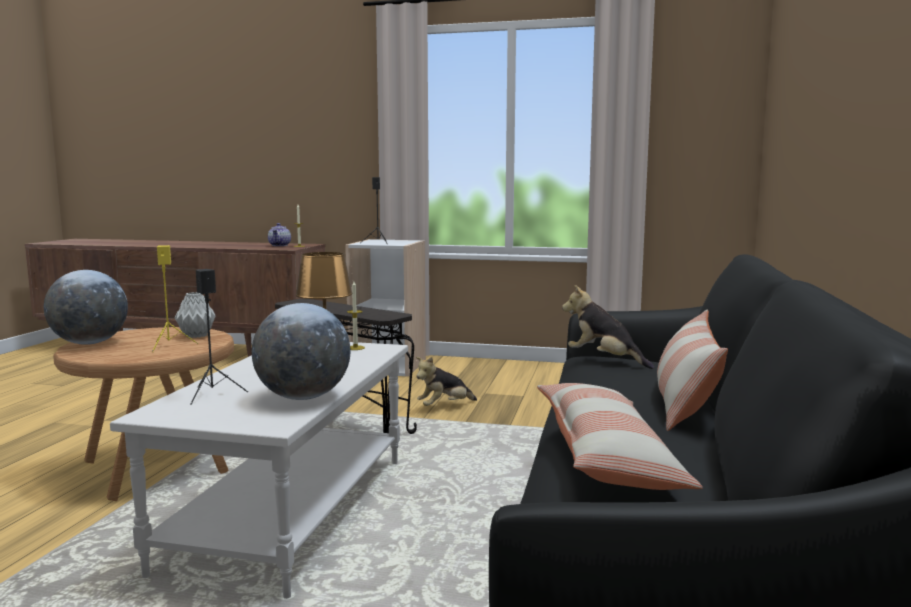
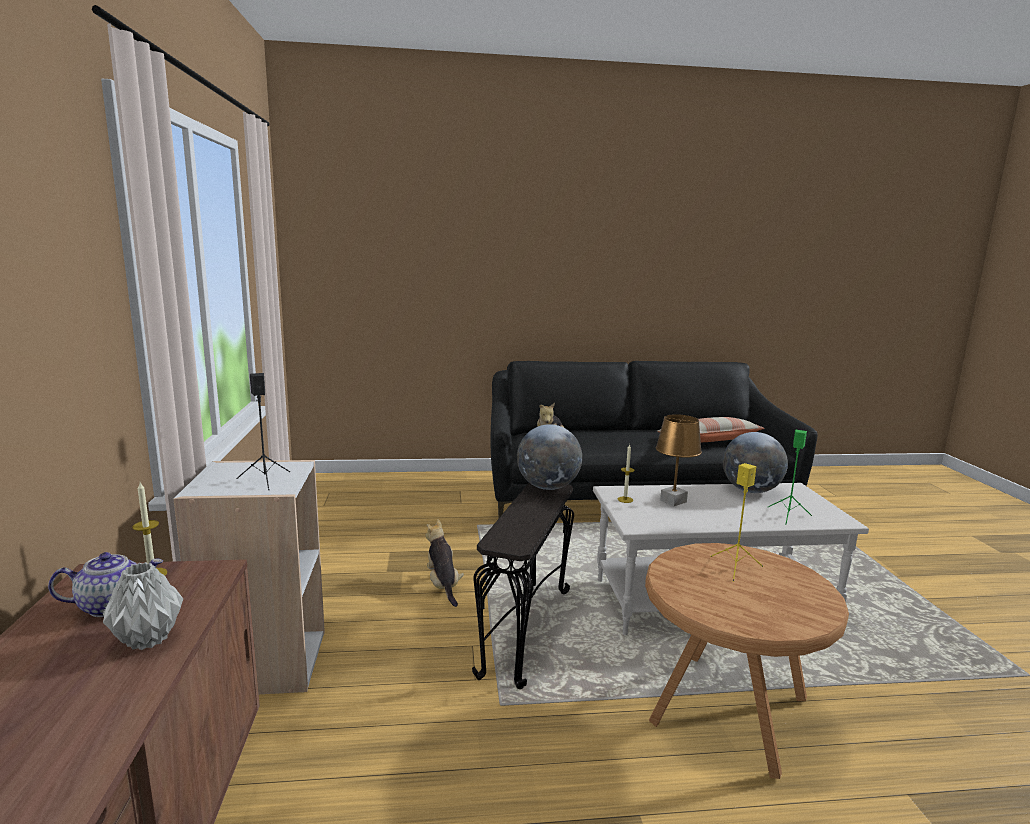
camera: 110 degrees left, 5 degrees up
globe [44,270,128,345] -> globe moved to [517,424,582,490]
grey vase [175,292,216,338] -> grey vase moved to [103,562,183,650]
black speaker [190,269,248,405] -> green speaker [768,430,812,525]
plush toy [416,357,477,406] -> plush toy turned 150 degrees counterclockwise [425,519,464,607]
pillow [657,310,728,431] -> none

